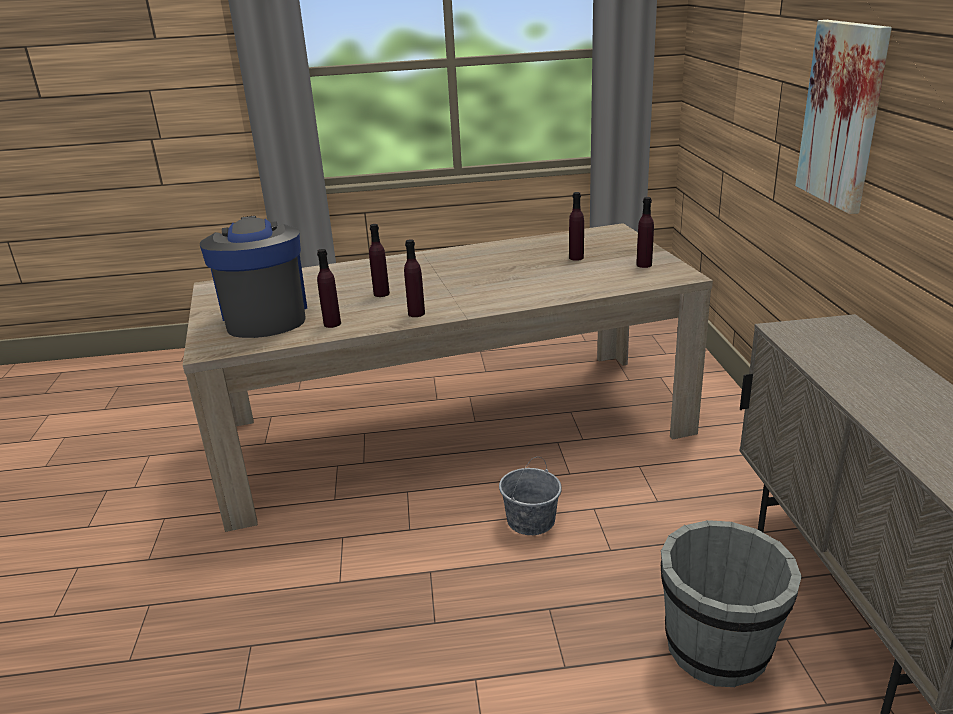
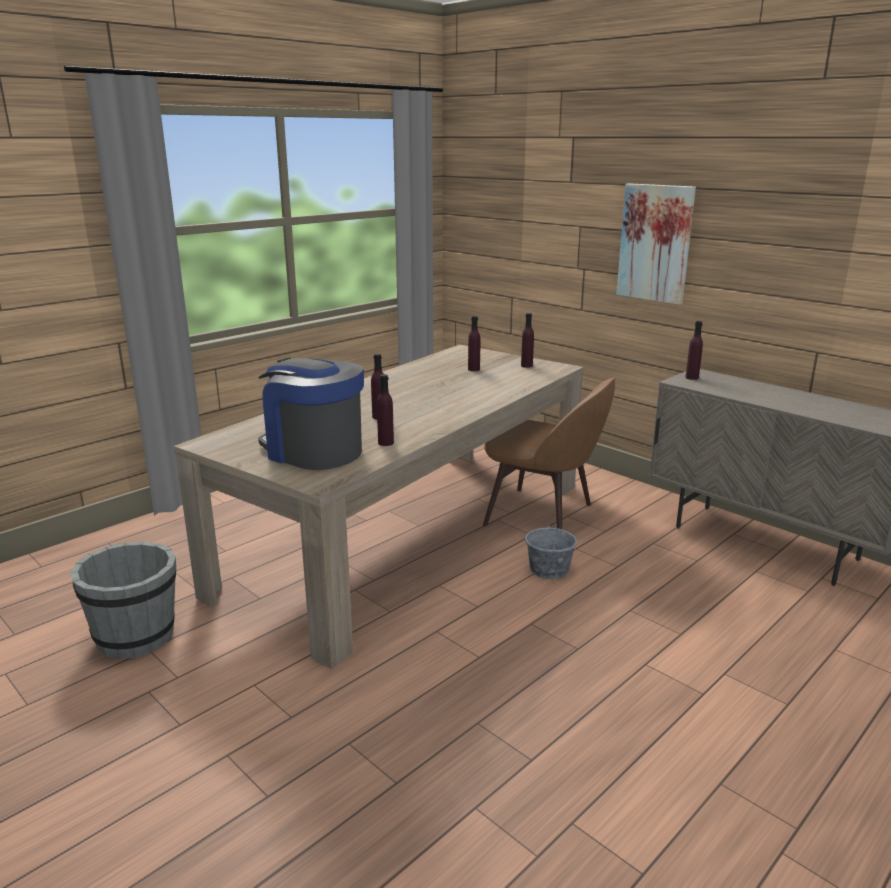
camera: 40 degrees left, 5 degrees down
purple bottle [404,239,425,317] -> purple bottle moved to [685,321,703,380]
grey bucket [661,520,802,687] -> grey bucket moved to [70,542,176,659]
none -> brown chair [483,377,616,529]

